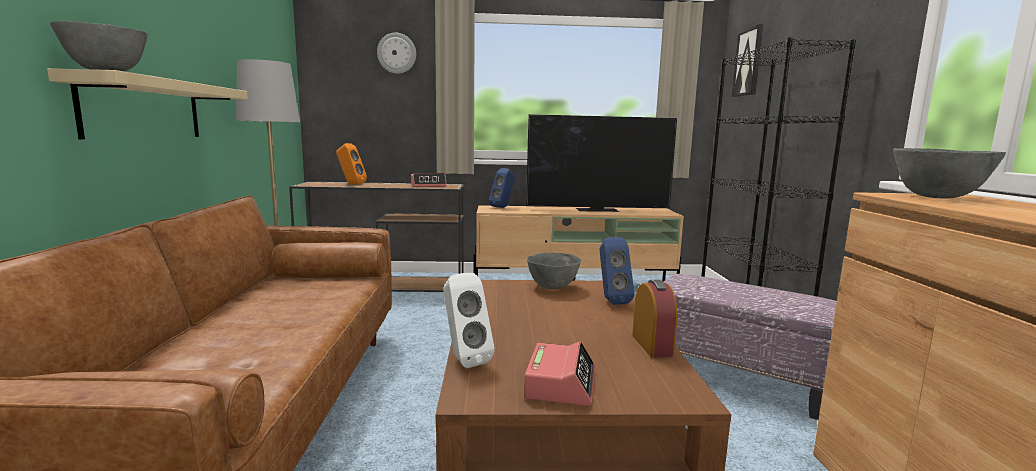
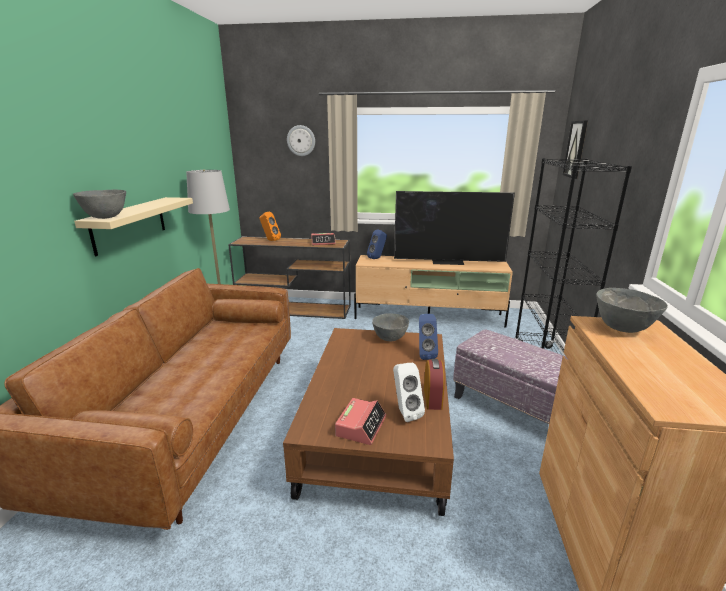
camera: 10 degrees right, 10 degrees up
white speaker [443,273,495,368] -> white speaker moved to [393,363,425,422]

